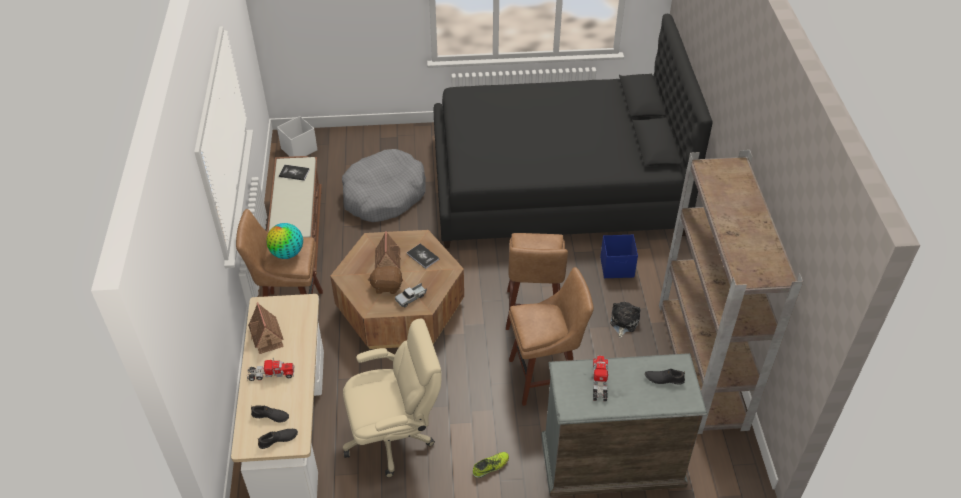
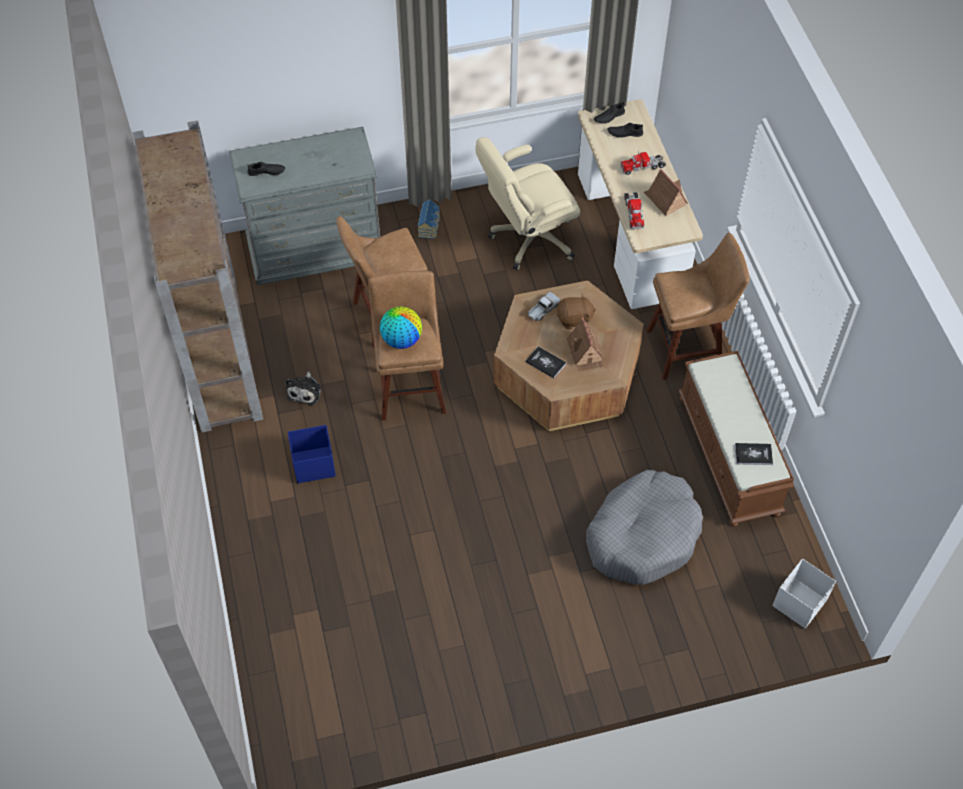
camera: 170 degrees right, 10 degrees up
globe [266,223,303,259] -> globe moved to [380,307,422,349]
black bed [433,13,713,248] -> none
shoe [473,452,509,478] -> toy house [417,199,440,239]
toy truck [593,356,608,401] -> toy truck moved to [624,192,644,229]

